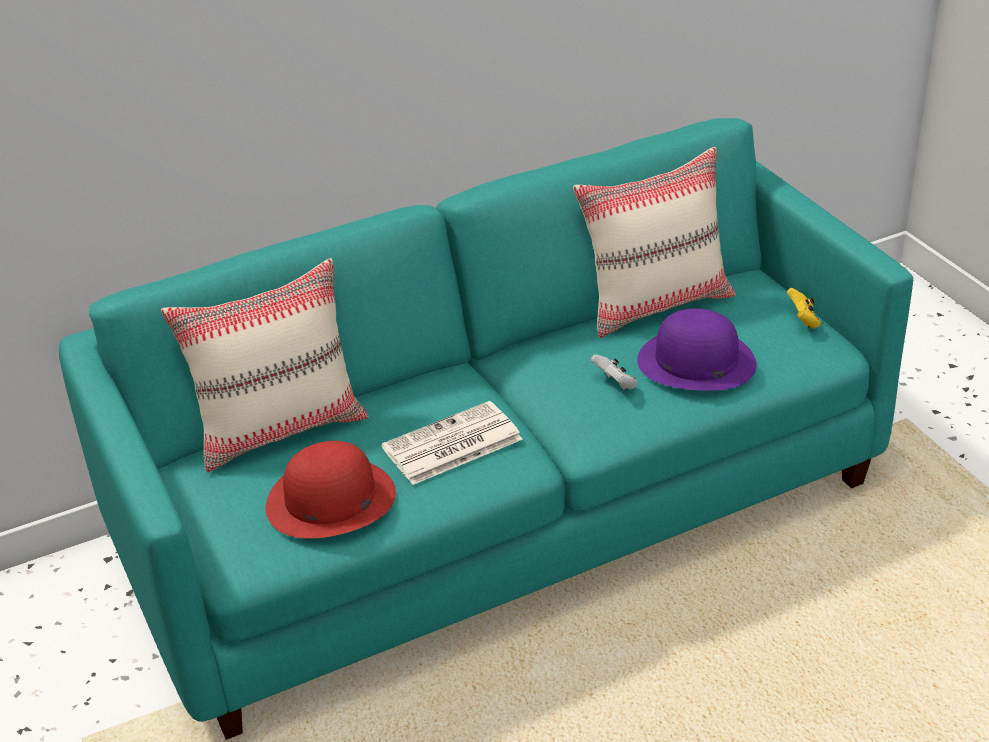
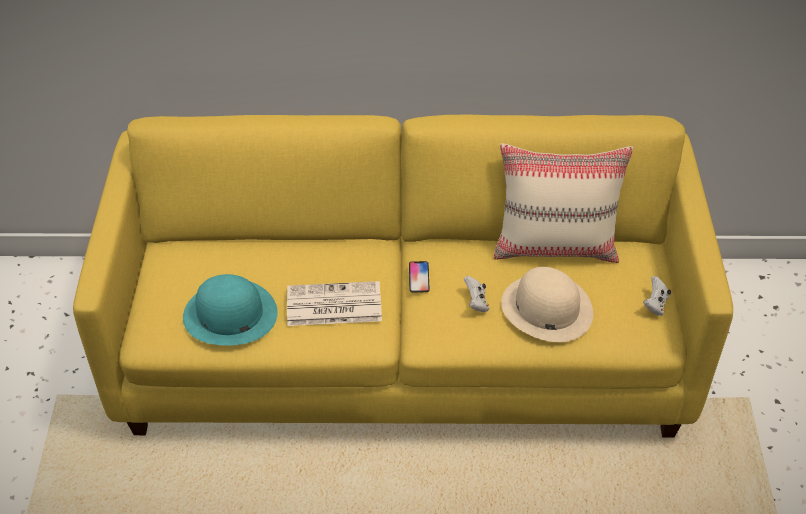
camera: 25 degrees right, 10 degrees up
turquoise sofa [59,118,913,740] -> yellow sofa [73,115,733,438]
beige pillow [161,258,369,472] -> none
red hat [266,441,396,539] -> turquoise hat [183,274,278,346]
purple hat [637,308,757,391] -> beige hat [501,267,593,342]
yellow game controller [787,288,821,329] -> white game controller [643,276,671,316]
none -> phone [409,261,430,292]

